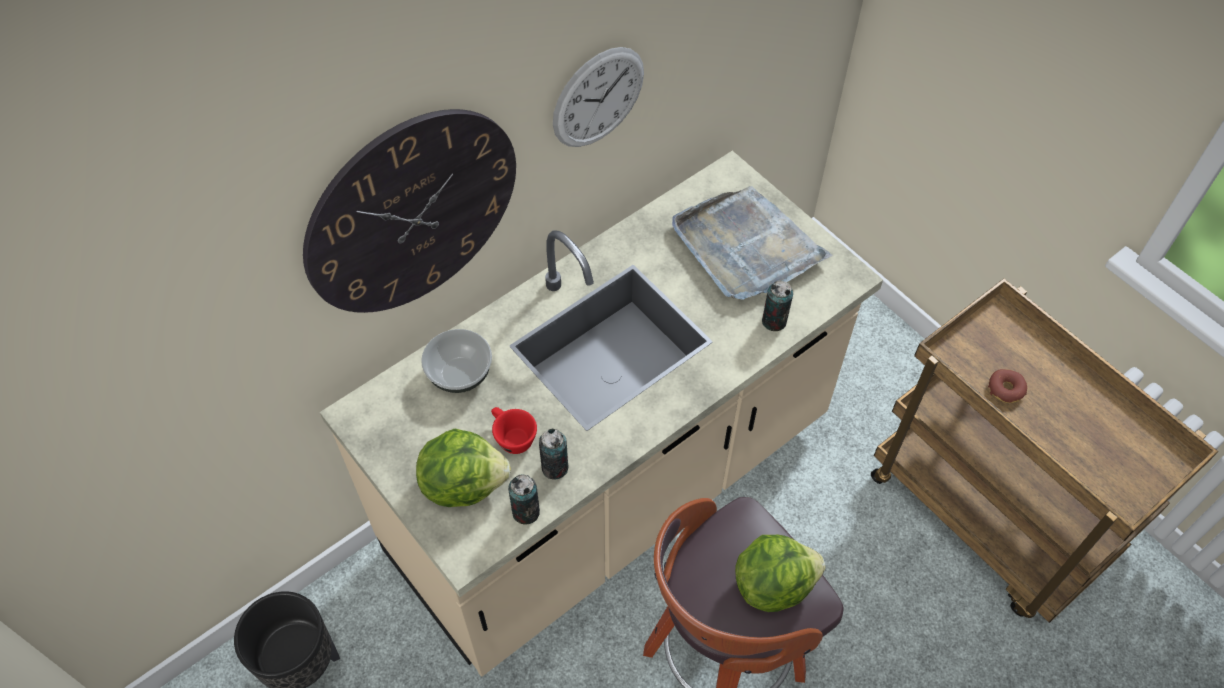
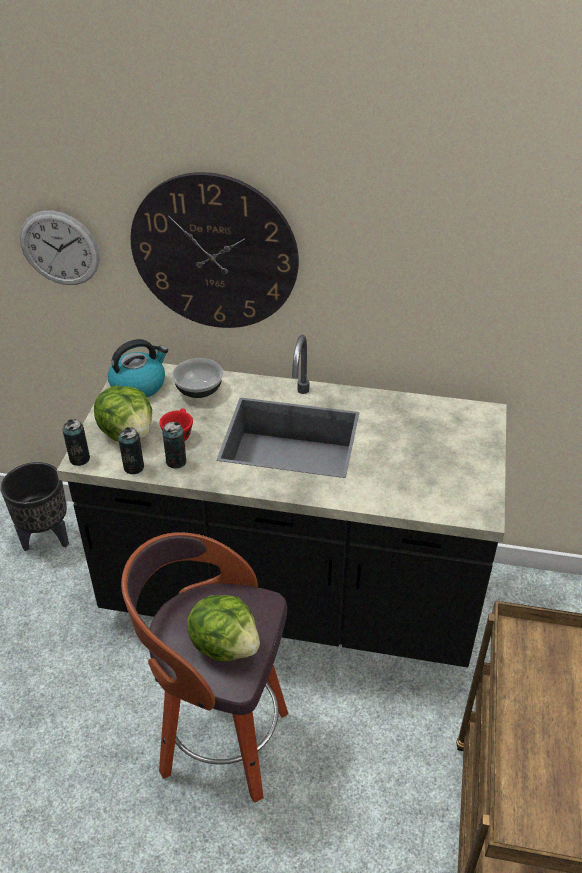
camera: 50 degrees right, 15 degrees down
beige counter [320,151,883,677] -> black counter [57,335,506,668]
wall clock [553,47,644,147] -> wall clock moved to [20,211,100,285]
grey tray [672,186,832,300] -> none
can [762,280,793,331] -> can moved to [62,419,90,466]
donut [988,369,1027,403] -> none
none -> kettle [108,339,168,397]

